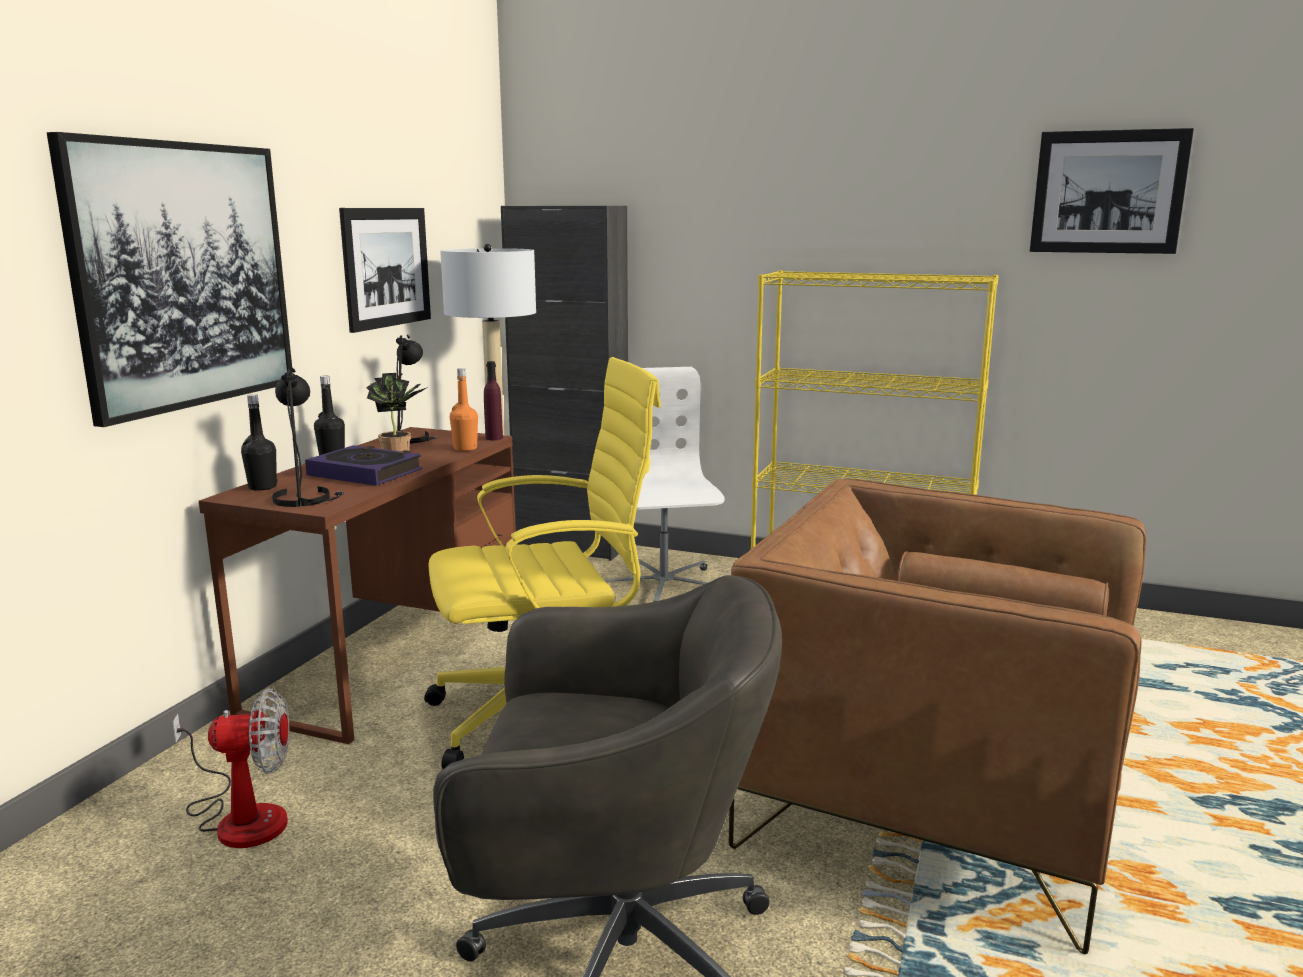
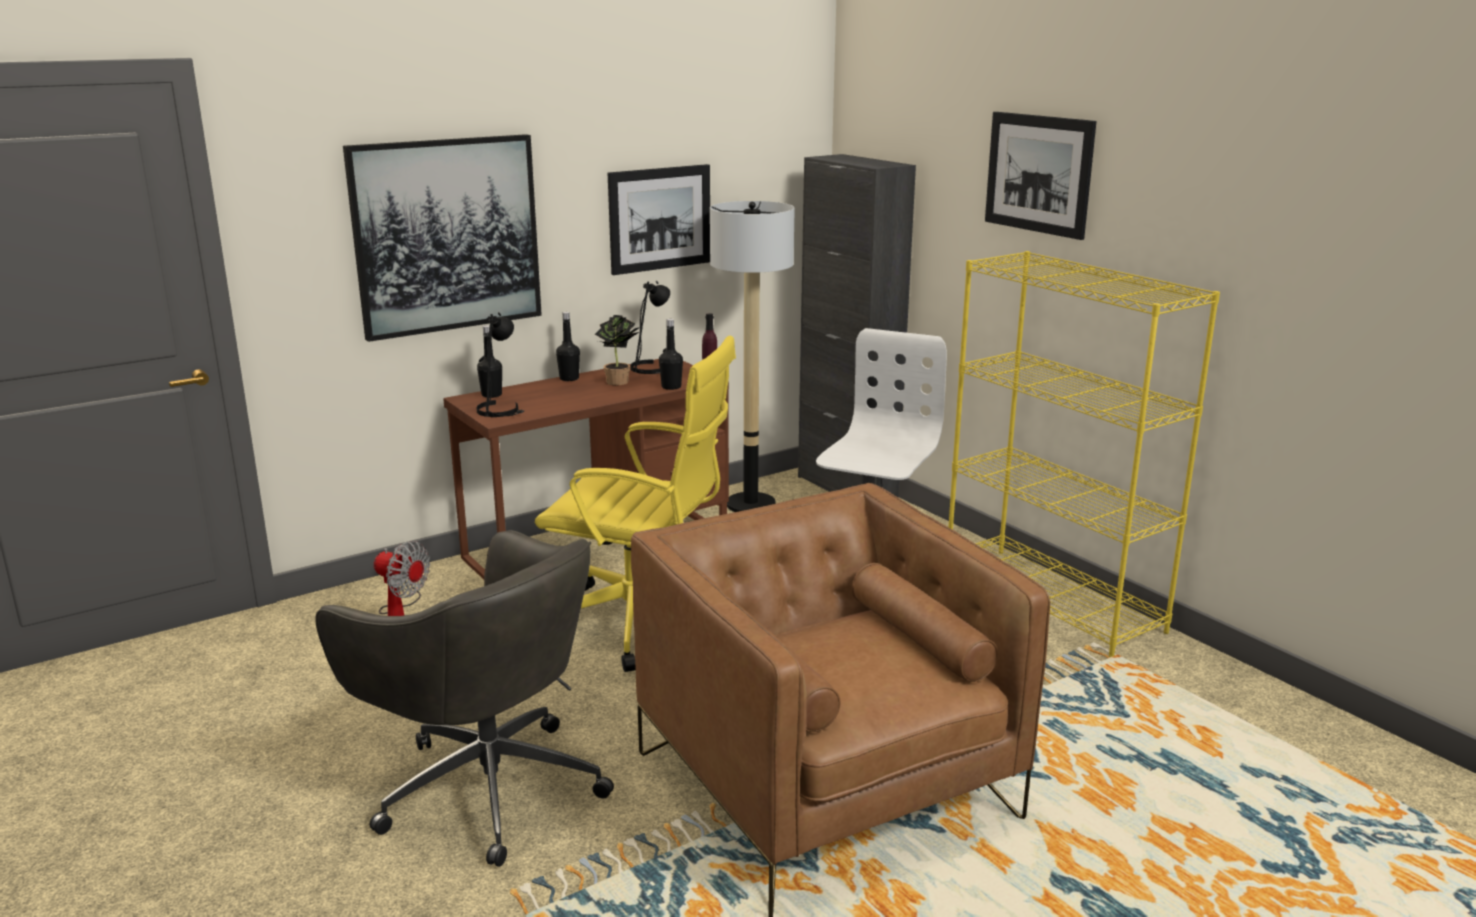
camera: 35 degrees right, 5 degrees up
book [305,445,422,486] -> none
orange bottle [450,368,478,451] -> black bottle [659,319,683,390]
picture [1030,128,1194,254] -> picture moved to [985,112,1096,240]

